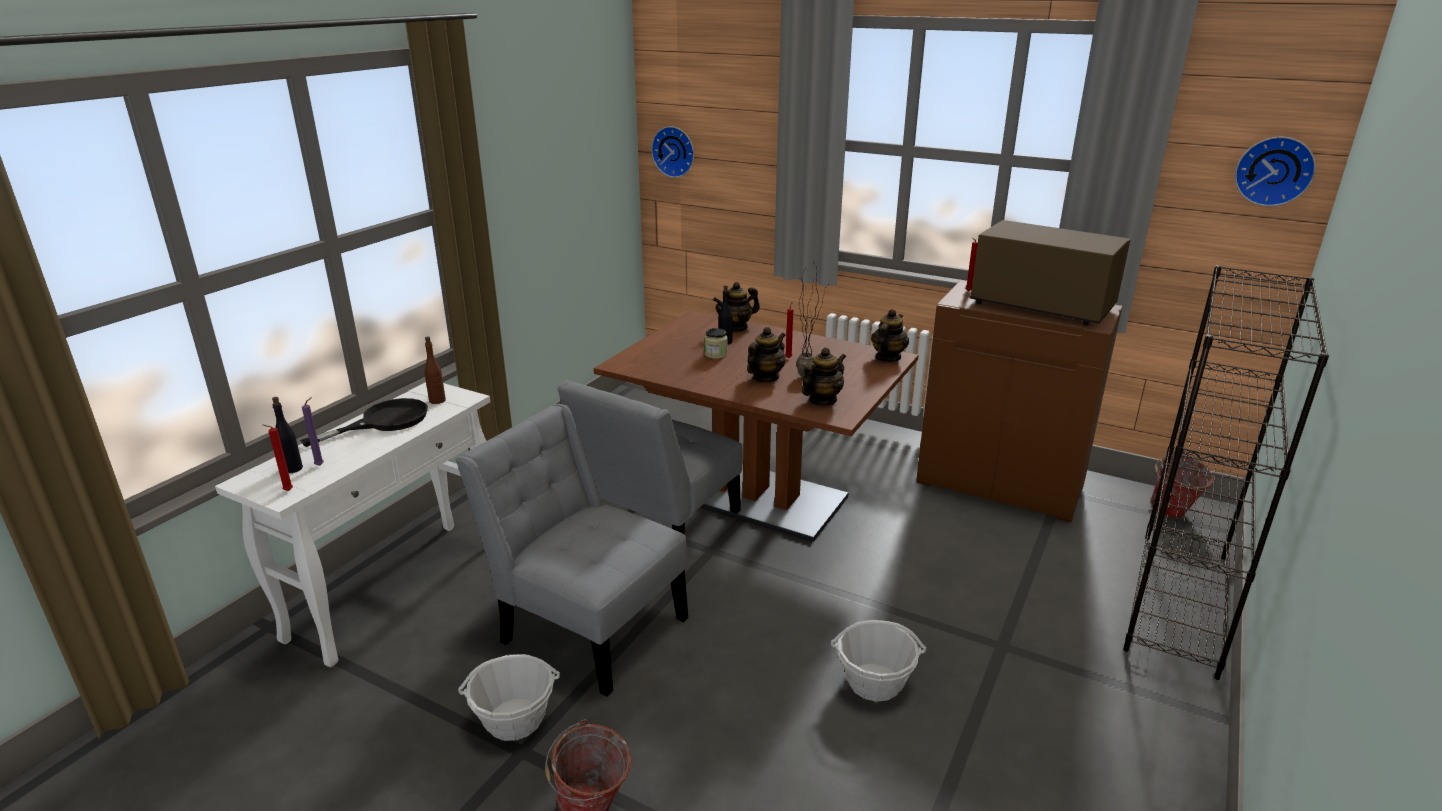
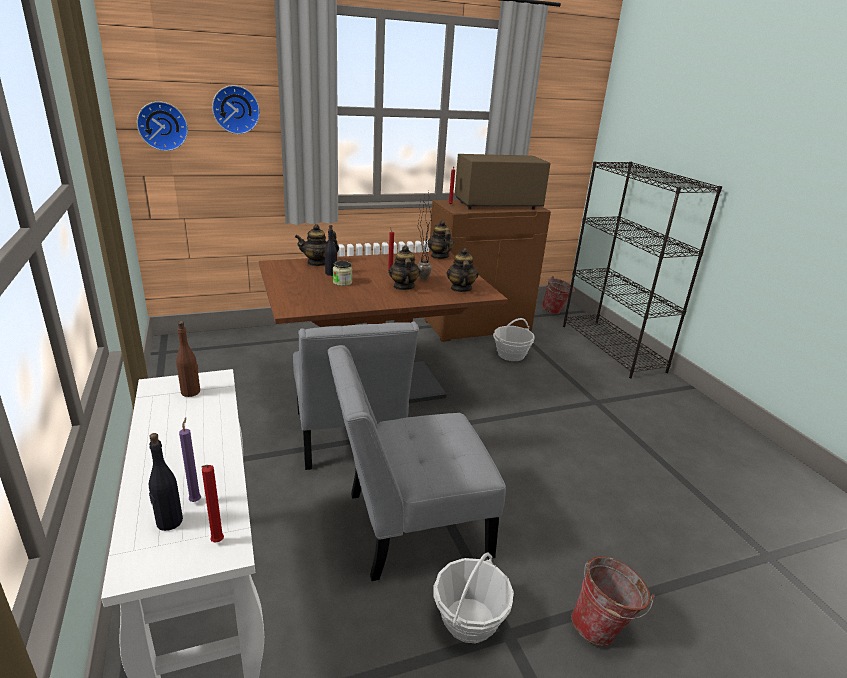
camera: 50 degrees left, 0 degrees up
black frying pan [300,398,428,447] -> none
teapot [713,282,760,332] -> teapot turned 60 degrees clockwise [295,224,339,266]
basket [831,620,926,702] -> basket moved to [493,318,535,361]
wall clock [1235,137,1316,206] -> wall clock moved to [212,85,260,134]

